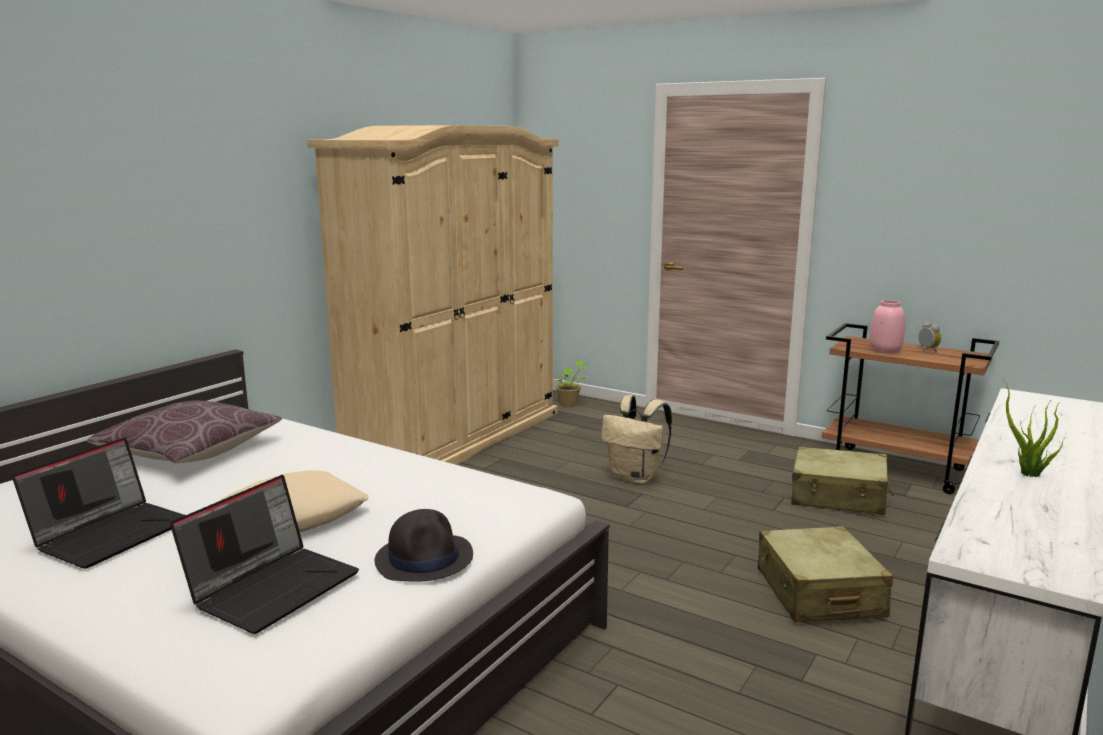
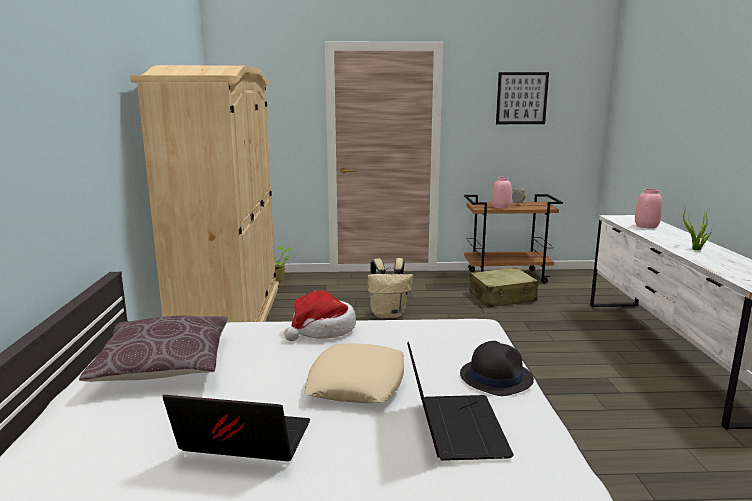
camera: 35 degrees left, 0 degrees up
laptop [12,437,185,569] -> laptop turned 75 degrees counterclockwise [163,395,310,461]
beige suitcase [758,526,893,622] -> none
none -> hat [284,291,356,341]
none -> picture [496,72,549,124]
none -> pink vase [635,189,662,229]

